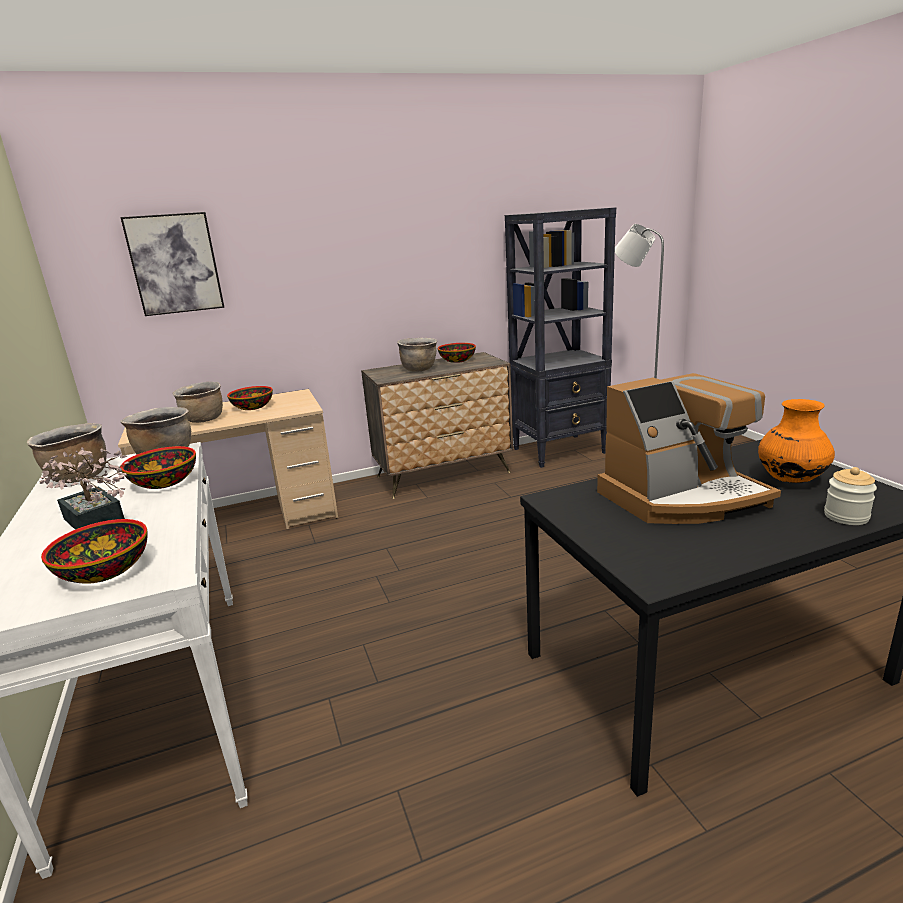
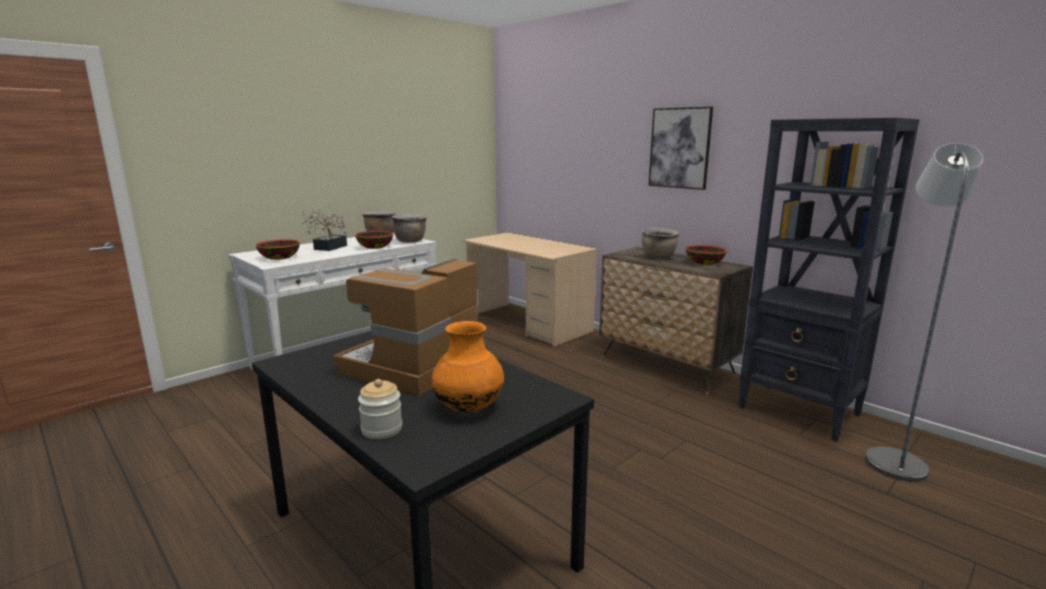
camera: 65 degrees right, 5 degrees down
picture [120,212,225,316] -> picture moved to [649,107,713,190]
brown cooking pot [172,382,223,423] -> none
bowl [227,386,273,410] -> none
coffee machine [597,373,781,524] -> coffee machine turned 75 degrees clockwise [333,258,484,396]

